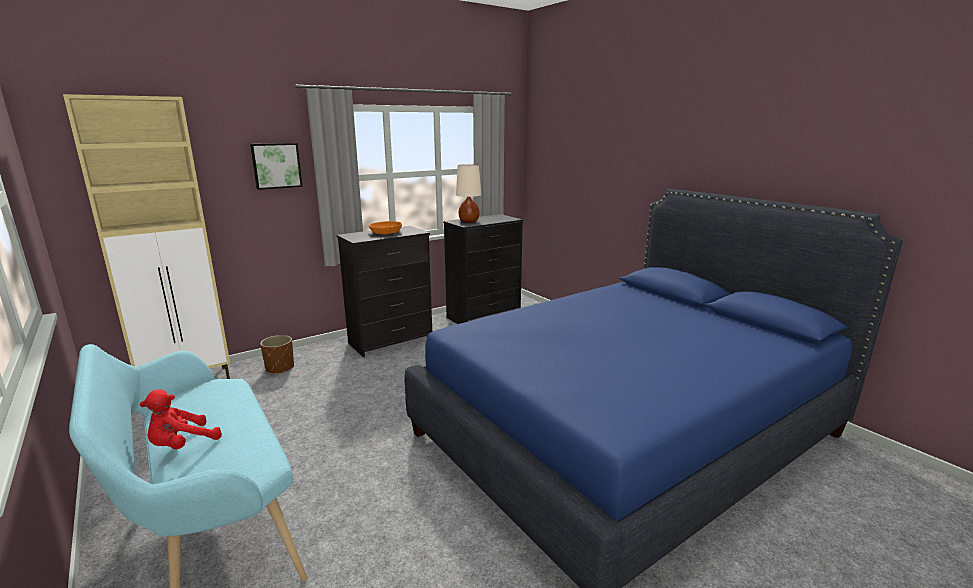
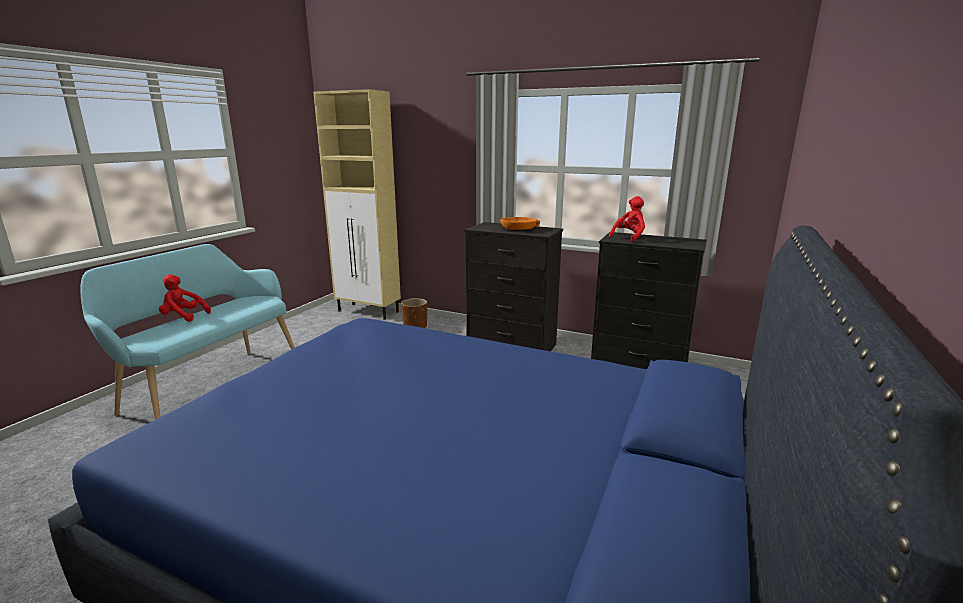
camera: 60 degrees right, 0 degrees up
picture [250,143,302,190] -> none
beige table lamp [456,164,481,223] -> red plush toy [609,196,645,243]

